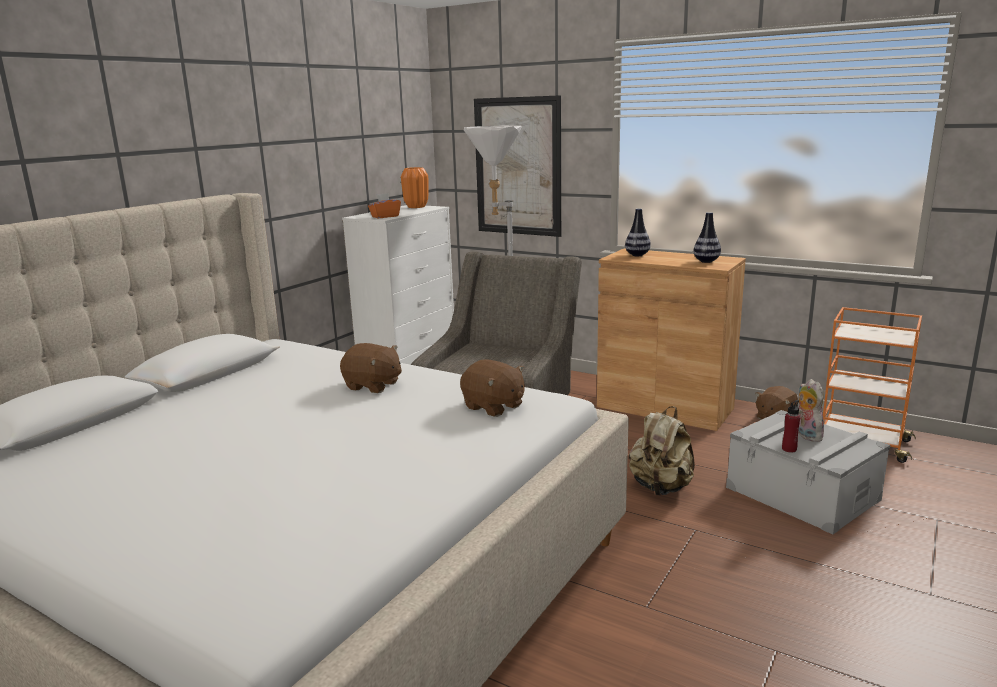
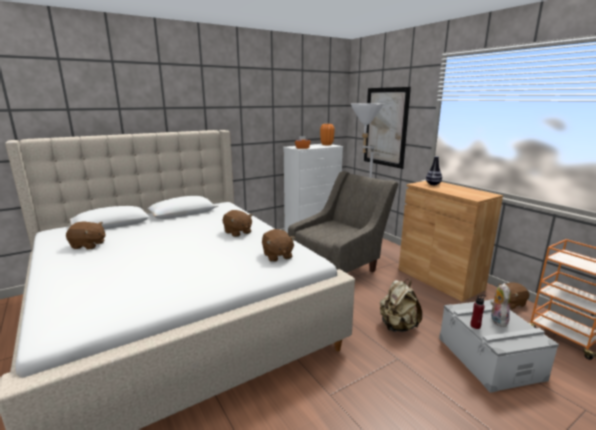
camera: 25 degrees right, 0 degrees up
vase [694,212,721,263] -> none
none -> brown plush toy [66,222,105,249]

